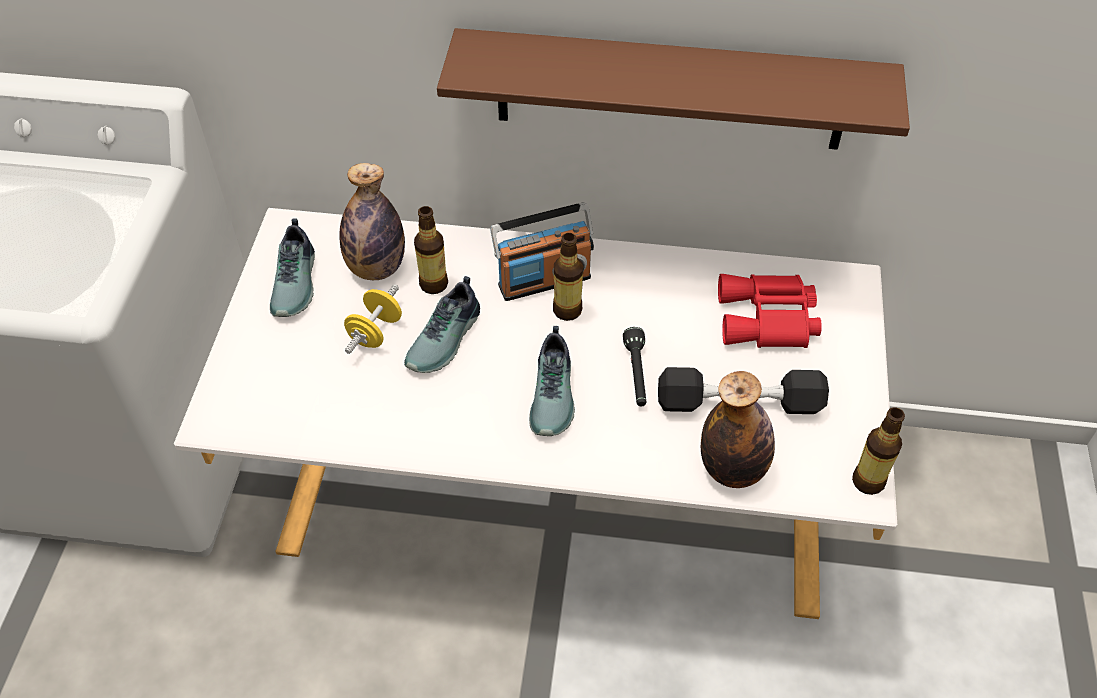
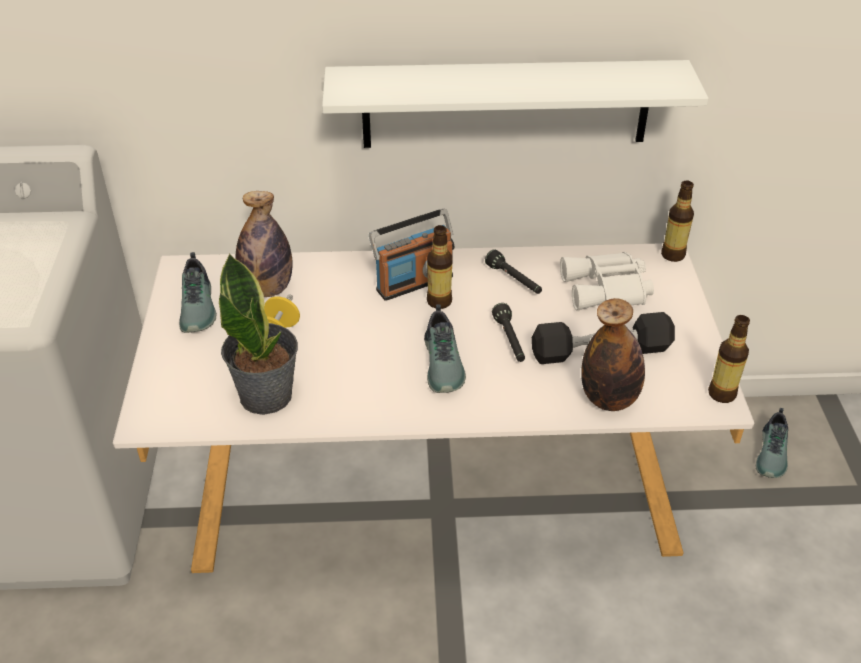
camera: 10 degrees left, 10 degrees down
shoe [404,276,480,373] -> shoe moved to [756,408,788,478]
bottle [414,206,448,294] -> bottle moved to [661,180,694,262]
brown shelf [437,28,910,150] -> white shelf [322,60,709,148]
red binoculars [718,274,822,348] -> white binoculars [560,252,654,310]
none -> potted plant [219,253,298,415]
none -> black flashlight [485,249,542,294]

